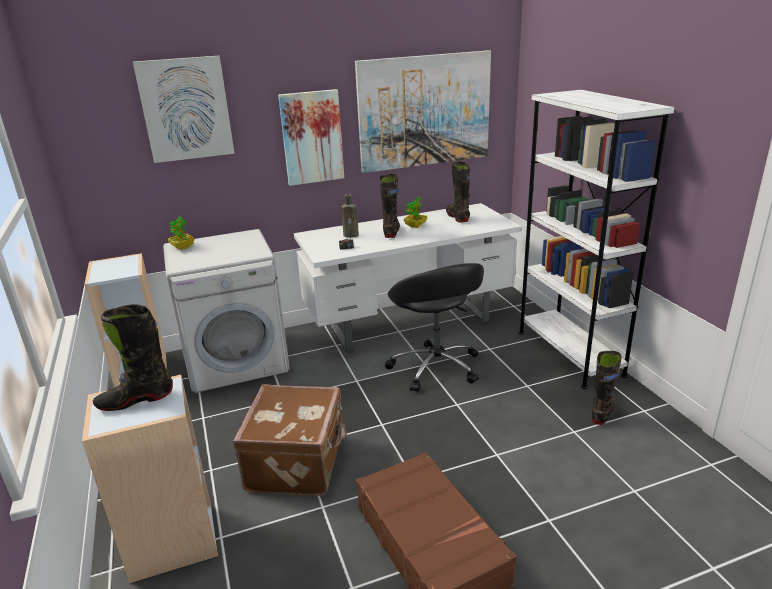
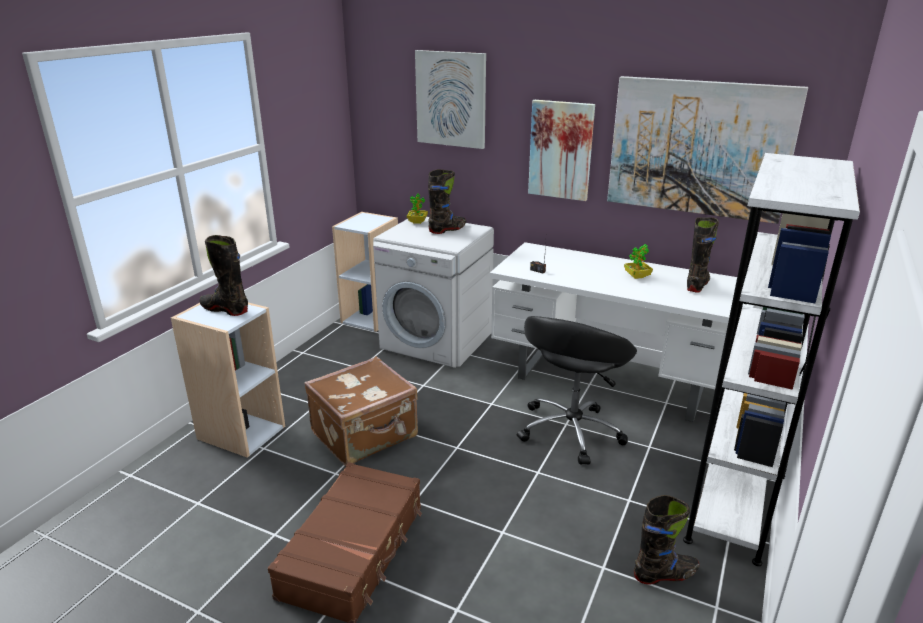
camera: 45 degrees right, 0 degrees up
brown bottle [341,194,359,237] -> none
black boot [379,174,400,238] -> black boot moved to [428,169,466,234]

